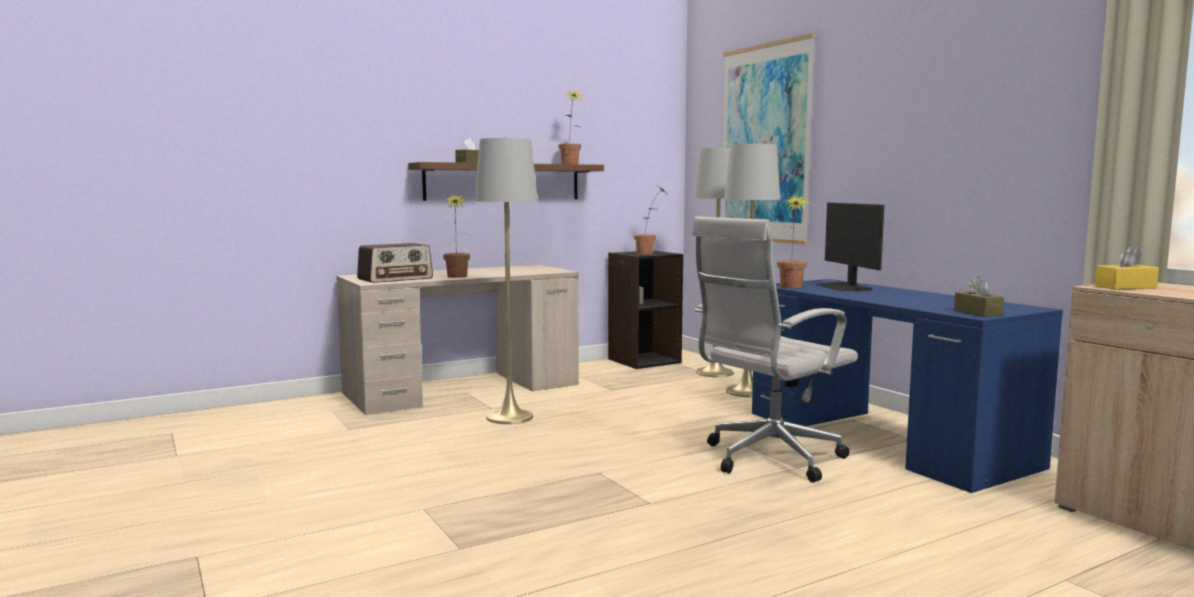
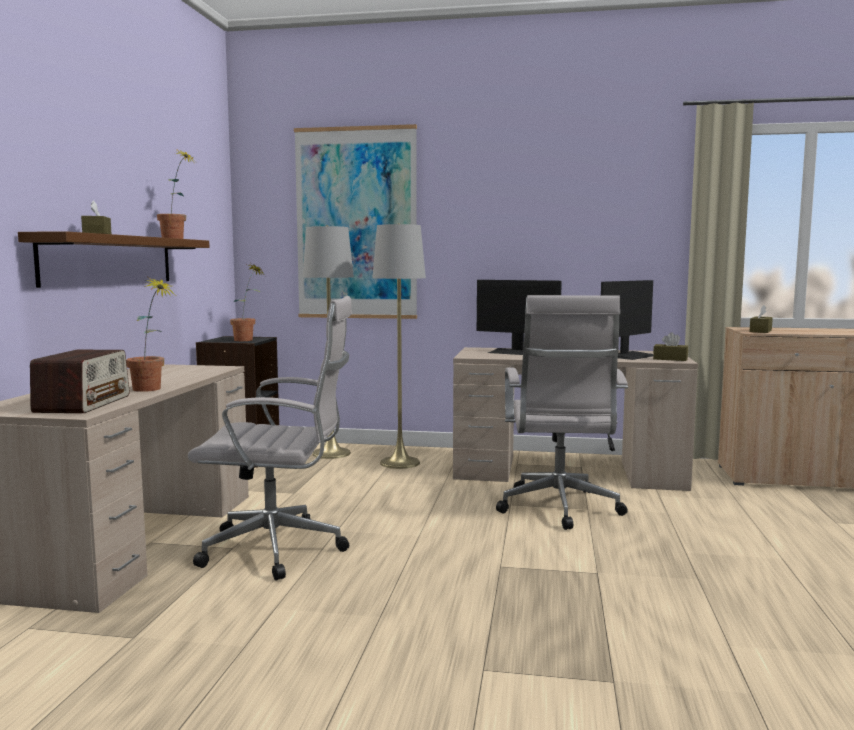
camera: 50 degrees left, 0 degrees up
grey floor lamp [475,137,538,424] -> white office chair [188,296,352,580]
blue desk [752,279,1063,493] -> beige desk [453,347,698,491]
potted plant [777,194,811,288] -> none
yellow tissue box [1095,246,1159,290] -> brown tissue box [749,305,773,333]
none -> monitor [601,280,653,360]

